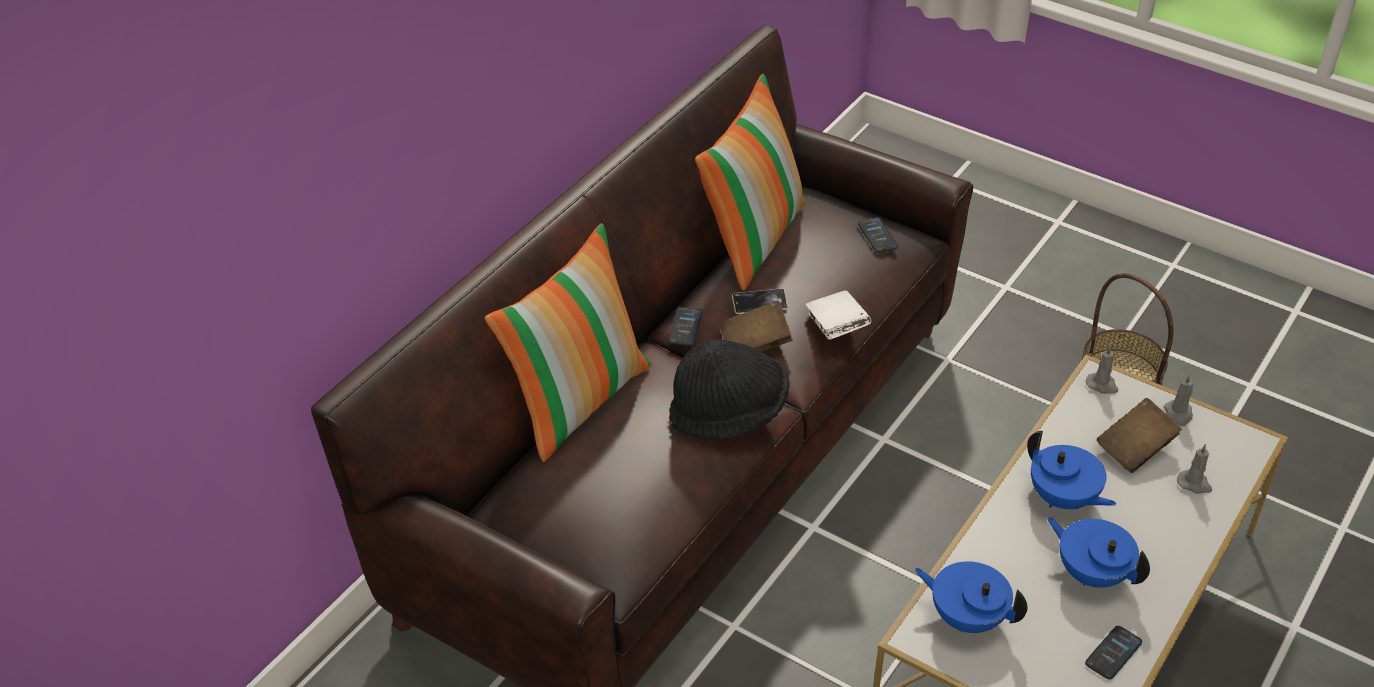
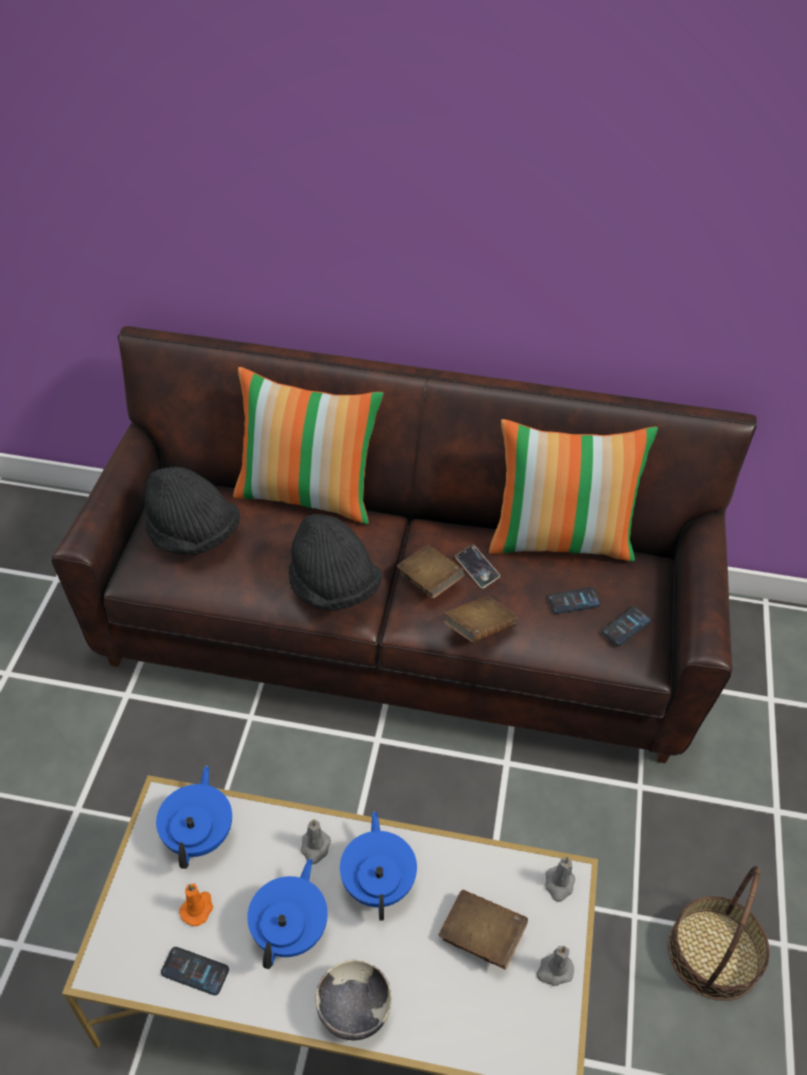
camera: 65 degrees right, 5 degrees up
phone [669,307,702,346] -> phone moved to [547,587,601,614]
white book [806,291,871,340] -> brown book [444,596,518,643]
blue teapot [1027,431,1116,509] -> blue teapot turned 150 degrees clockwise [340,811,417,921]
grey candle [1177,444,1212,494] -> grey candle moved to [301,819,331,865]
none -> black hat [145,466,240,555]
none -> orange candle [179,883,213,926]
none -> bowl [315,959,392,1040]

